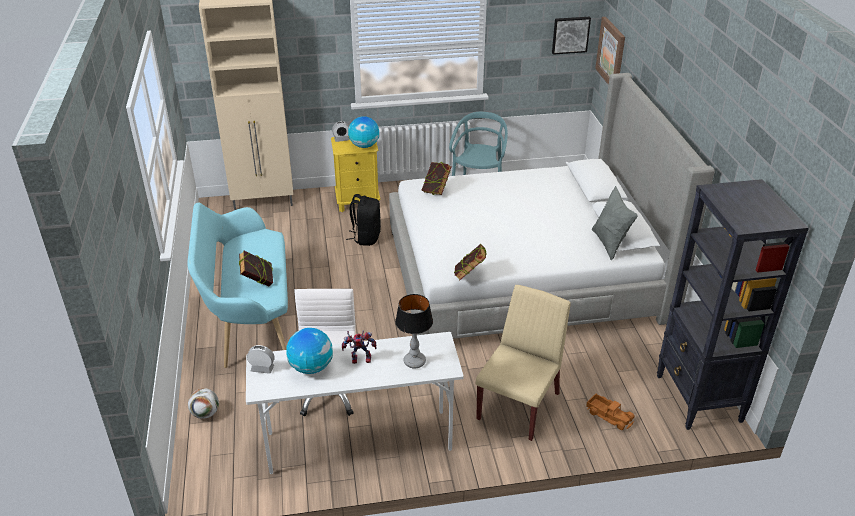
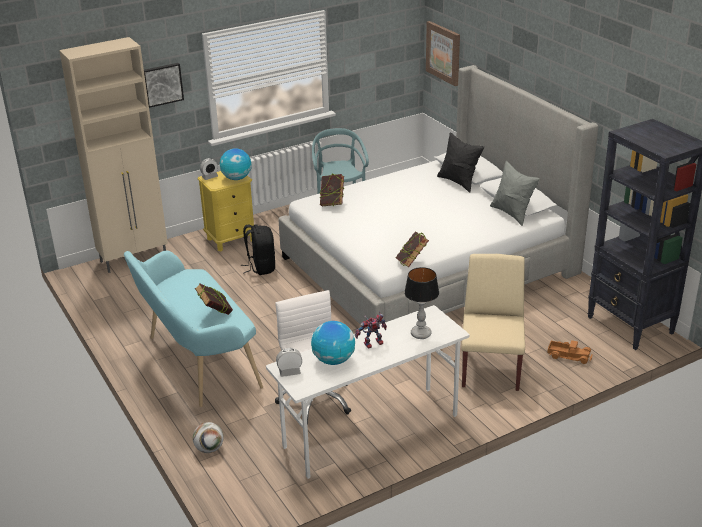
camera: 20 degrees left, 5 degrees down
picture [552,17,591,55] -> picture moved to [144,63,184,108]
none -> black pillow [437,132,484,192]

